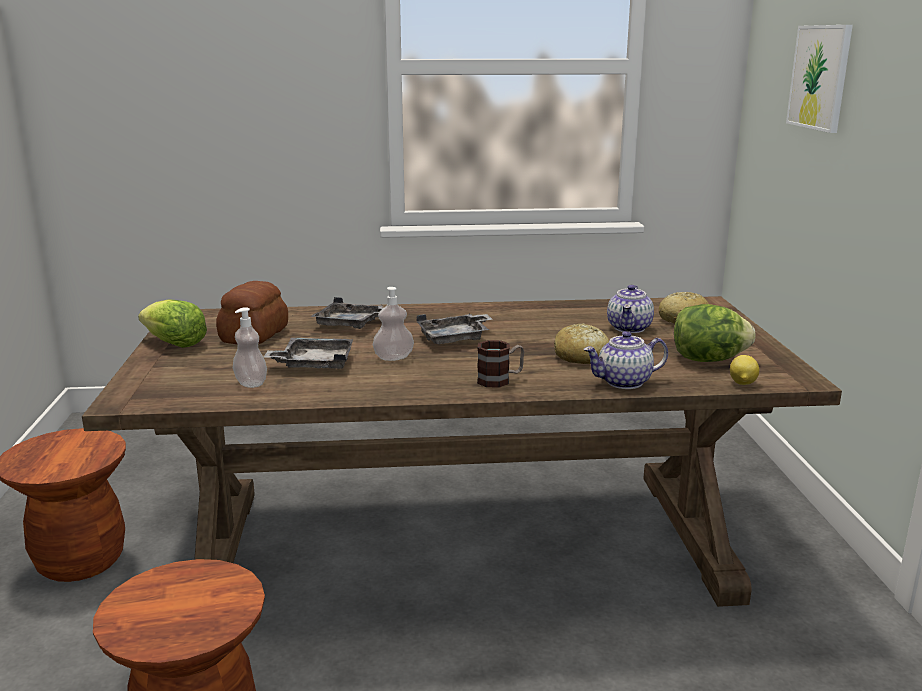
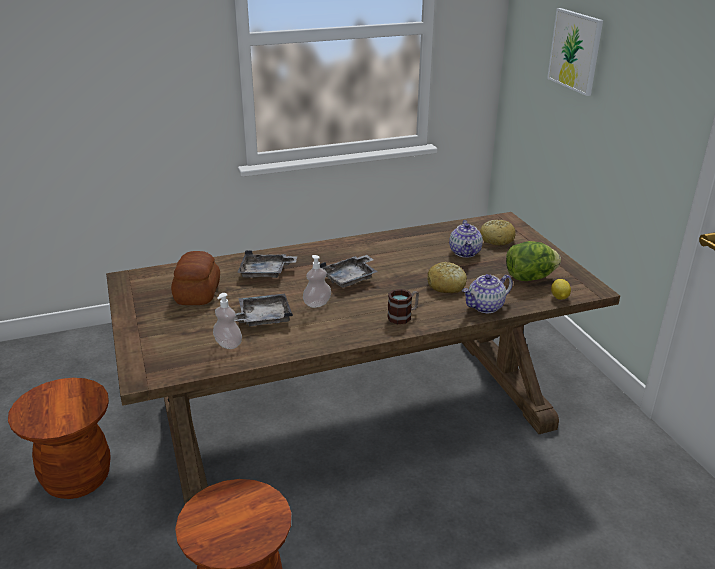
camera: 15 degrees left, 10 degrees up
lettuce [138,299,207,348] -> none

